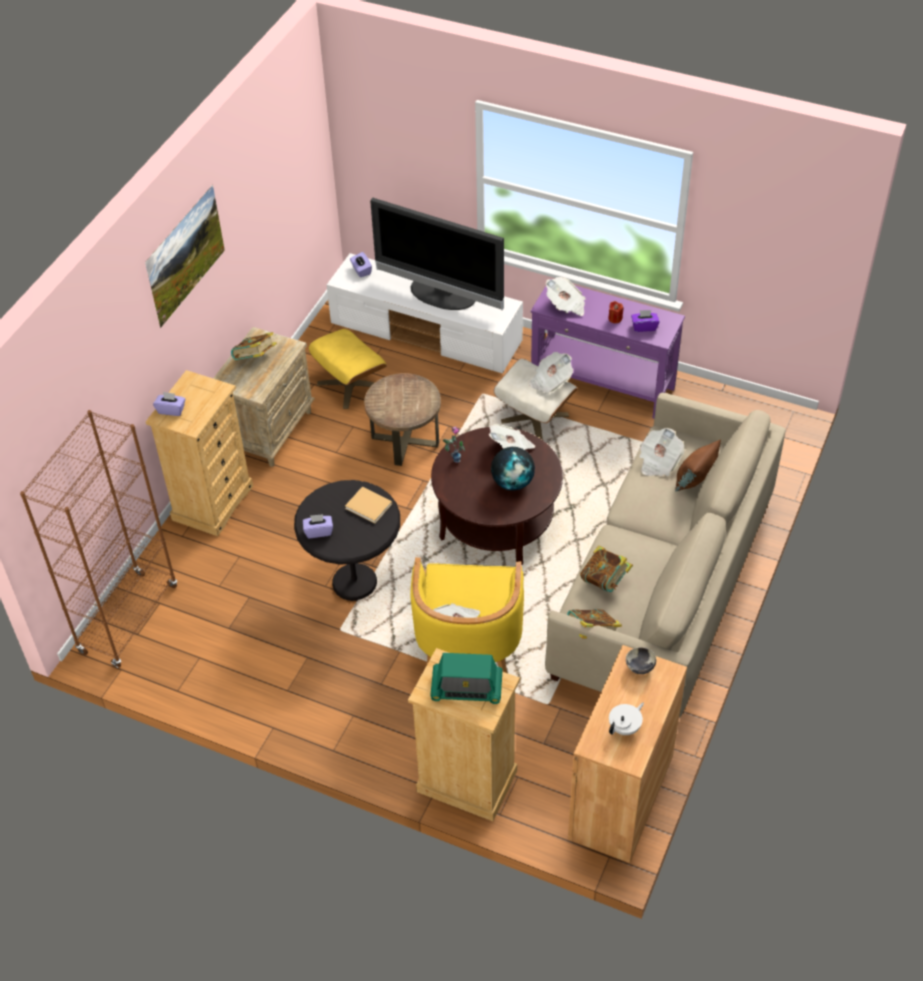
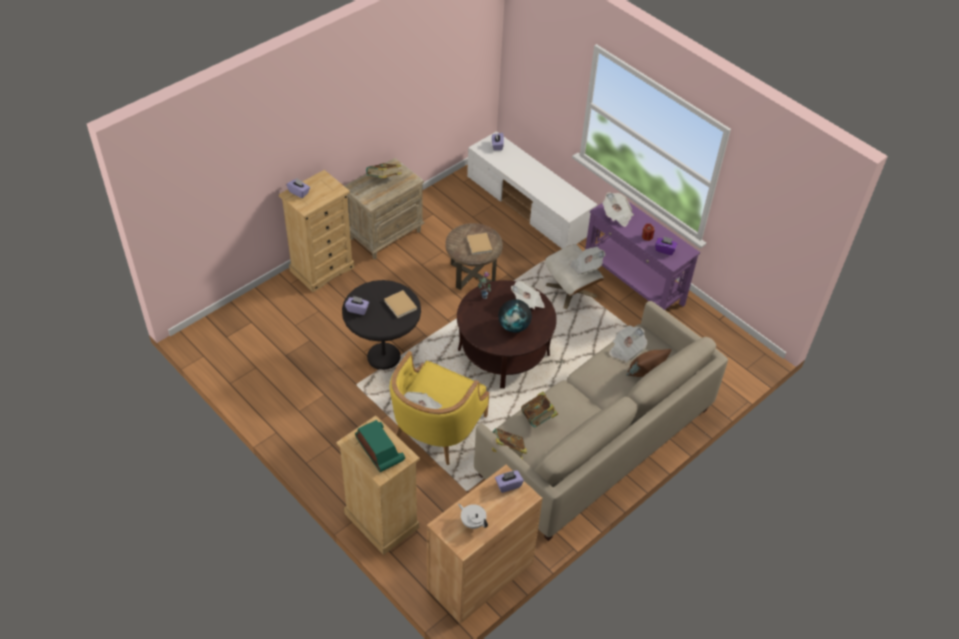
camera: 20 degrees right, 0 degrees up
brown bookcase [20,410,177,668] -> none
picture [145,185,225,328] -> none
yellow ottoman [308,329,387,409] -> none
television [370,198,504,310] -> none
radio [430,653,503,704] -> radio turned 150 degrees counterclockwise [355,420,405,472]
white teapot [609,703,644,735] -> white teapot turned 120 degrees counterclockwise [458,504,488,529]
bowl [626,647,656,674] -> purple tissue box [495,470,524,493]
none -> beige book [467,233,493,255]

